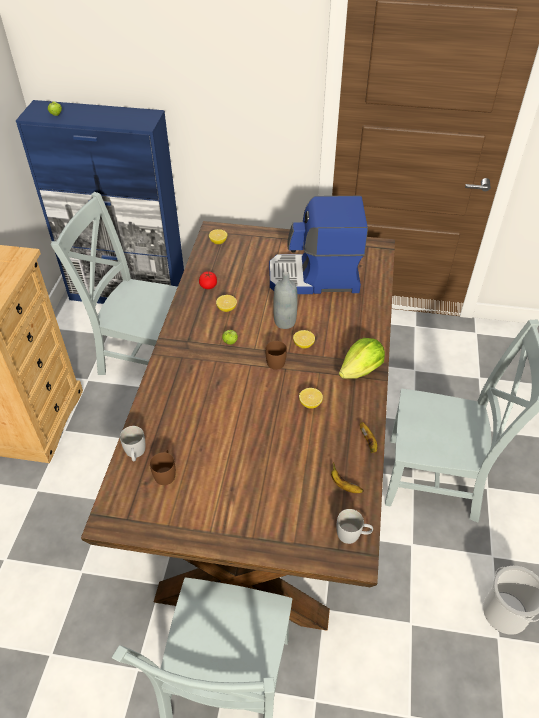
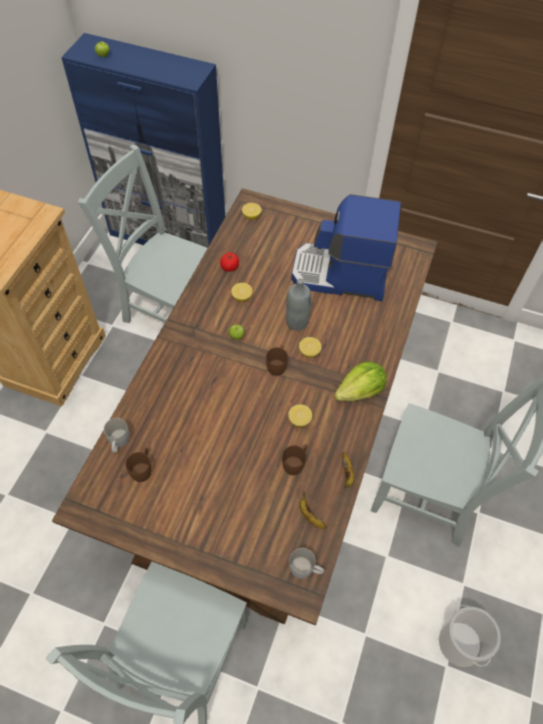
camera: 10 degrees right, 10 degrees up
none -> brown mug [282,444,307,475]

